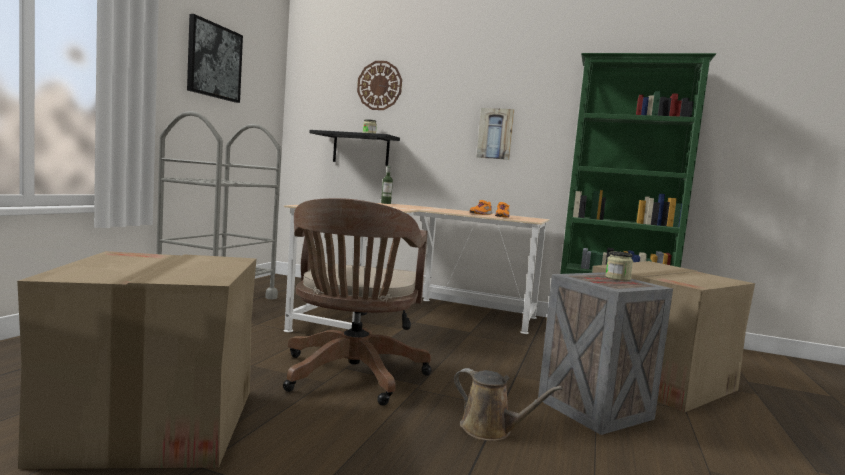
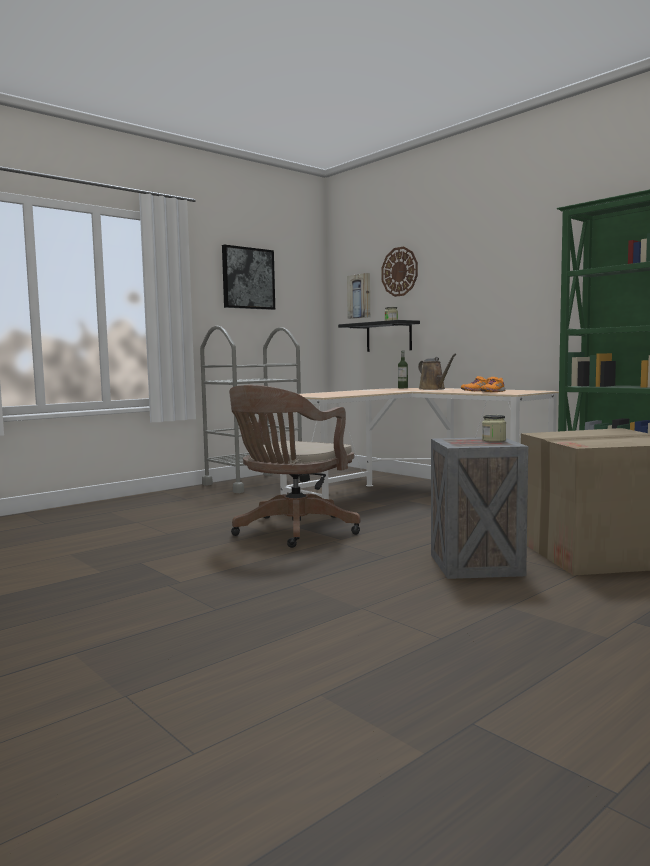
camera: 30 degrees right, 0 degrees up
cardboard box [17,251,256,469] -> none
brown watering can [454,368,563,441] -> brown watering can moved to [418,354,456,390]
picture [476,108,514,160] -> picture moved to [347,273,370,319]

